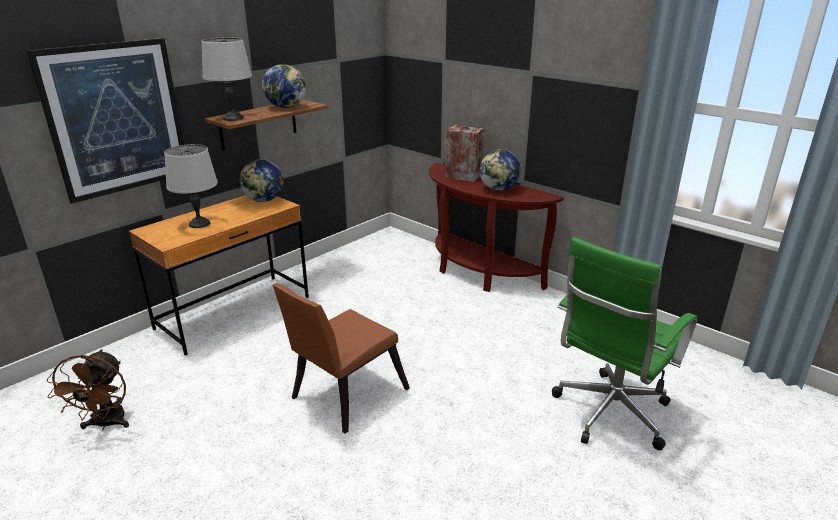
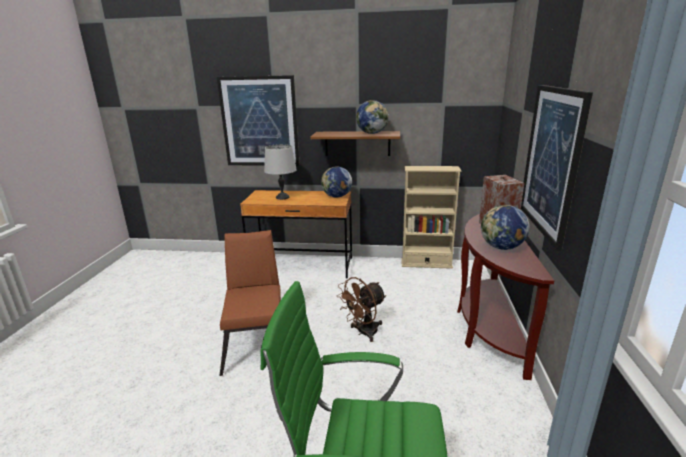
camera: 55 degrees right, 5 degrees down
brown fan [47,349,129,431] -> brown fan moved to [336,277,386,342]
grey table lamp [201,37,252,121] -> none
brown chair [273,283,410,434] -> brown chair turned 75 degrees clockwise [219,230,281,376]
none -> beige bookcase [401,166,461,269]
none -> picture [521,85,593,251]

